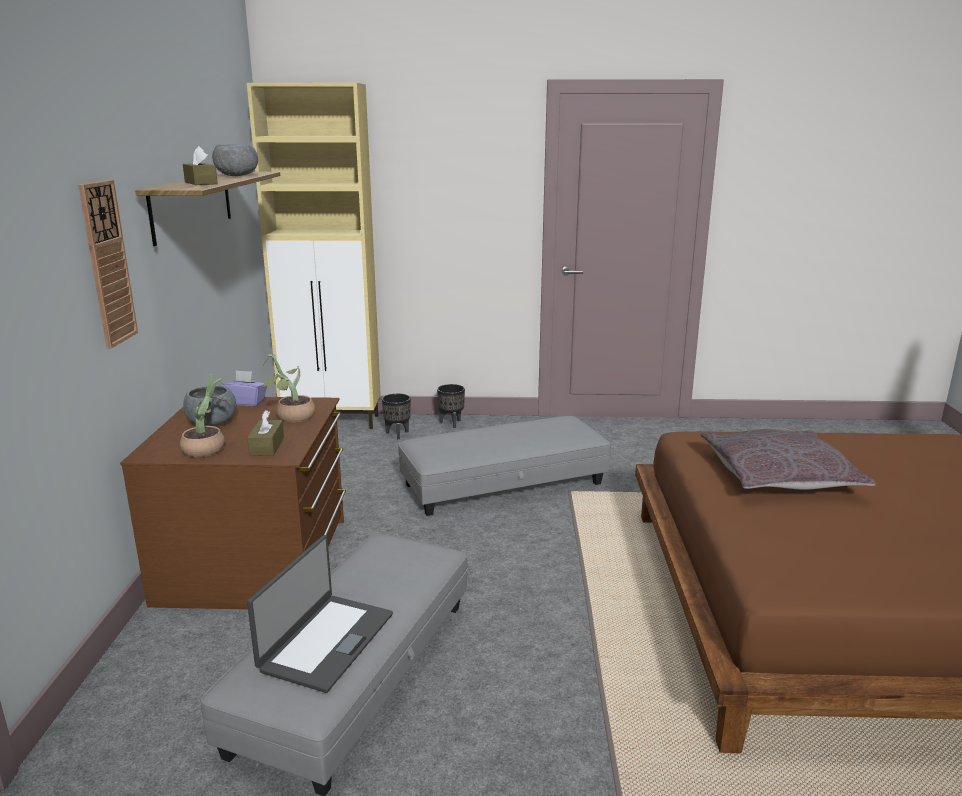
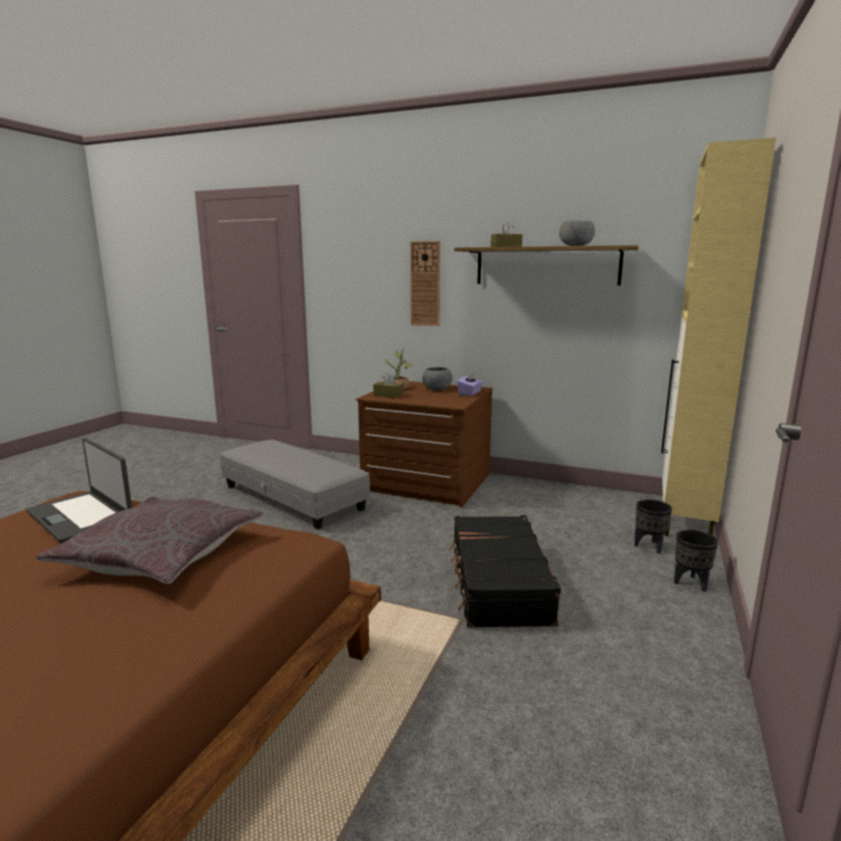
camera: 110 degrees right, 5 degrees down
laptop [247,535,393,693] -> laptop moved to [26,438,132,543]
potted plant [263,354,315,422] -> none
grey ottoman [398,416,611,516] -> black suitcase [449,515,561,628]

